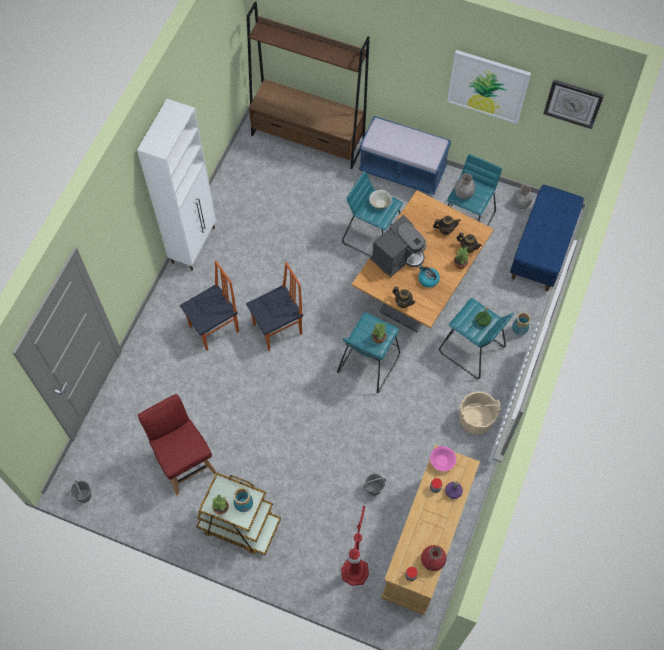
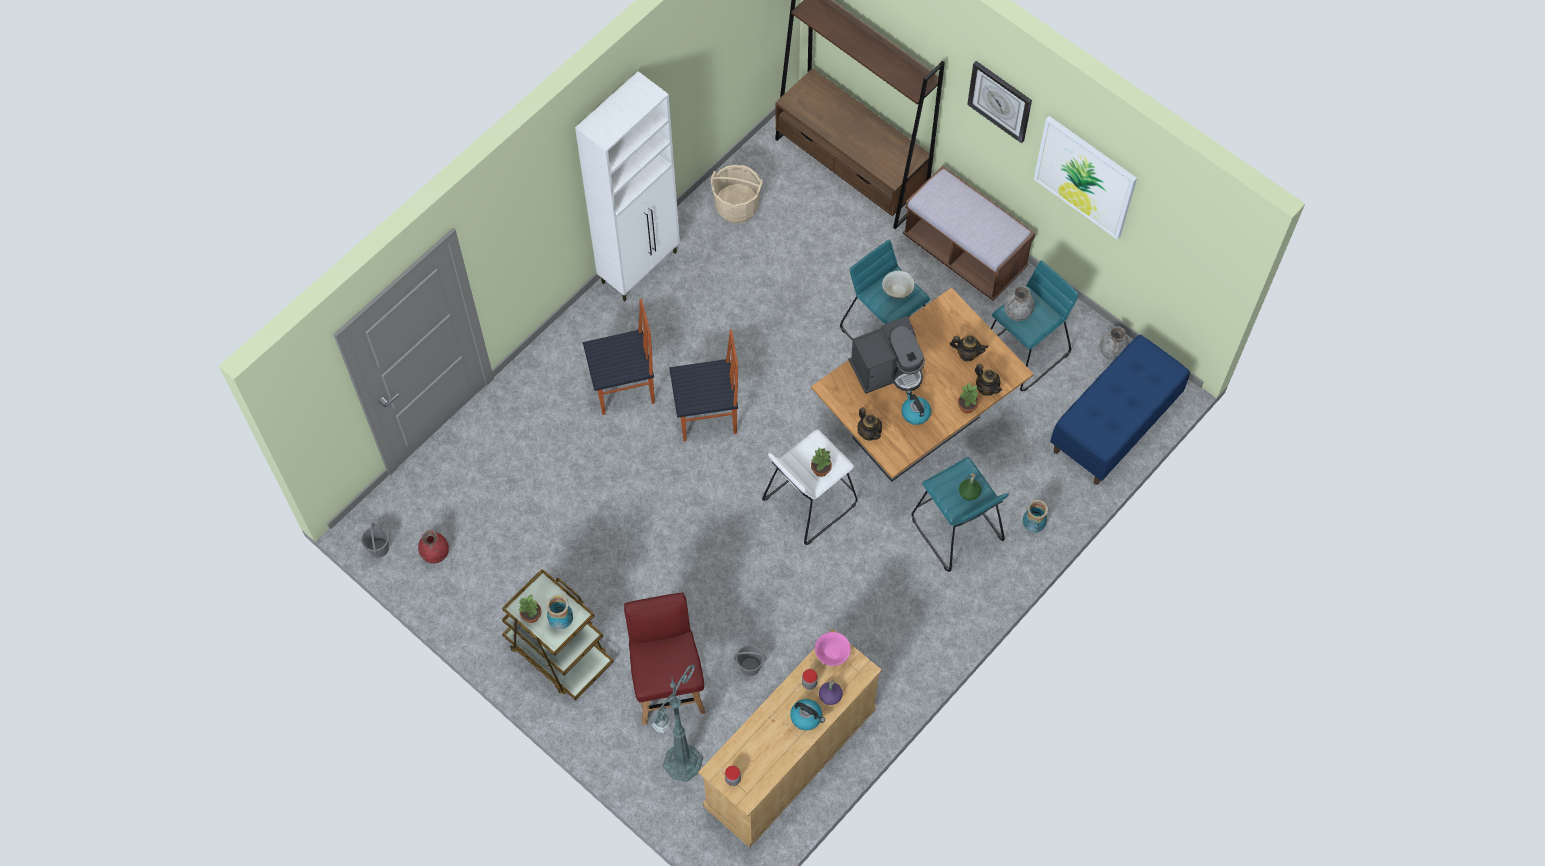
camera: 20 degrees right, 0 degrees up
red chair [138,394,216,495] -> red chair moved to [624,592,705,725]
turquoise stool [337,312,400,393] -> white stool [762,429,858,545]
red floor lamp [341,506,369,586] -> green floor lamp [652,664,703,782]
blue bench [359,116,451,195] -> brown bench [903,165,1035,301]
red vase [421,545,446,571] -> red vase moved to [418,530,449,563]
beige bucket [459,392,501,435] -> beige bucket moved to [711,165,762,223]
wall clock [543,80,604,129] -> wall clock moved to [967,61,1032,144]
none -> kettle [790,699,825,730]

